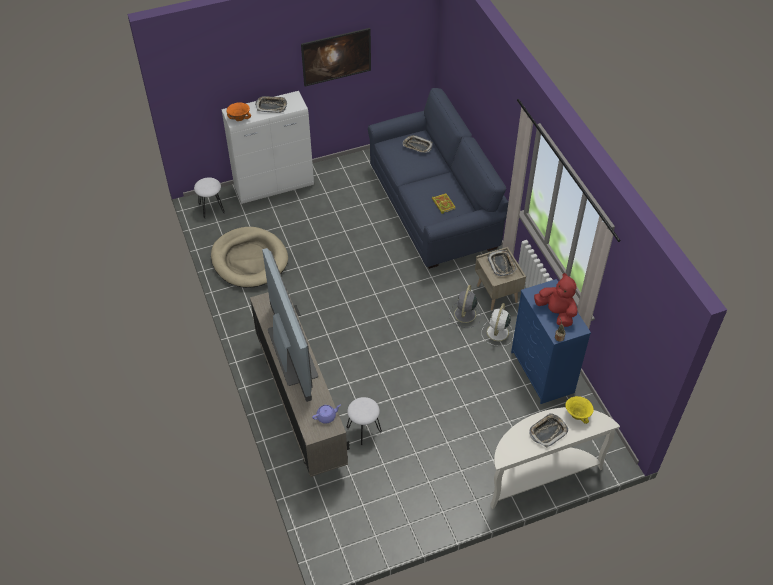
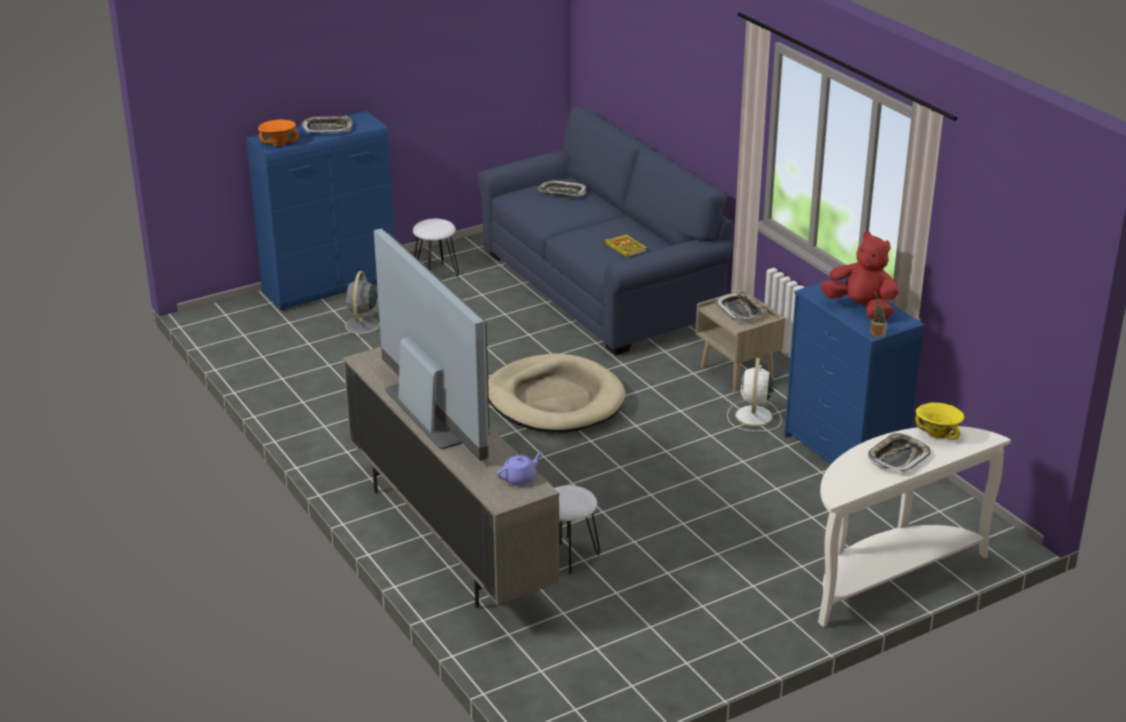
camera: 10 degrees left, 20 degrees down
white stool [194,177,225,218] -> white stool moved to [413,219,459,276]
beige dog bed [211,227,288,288] -> beige dog bed moved to [488,353,625,433]
white cabinet [221,91,314,204] -> blue cabinet [246,111,395,310]
picture [301,28,371,86] -> none
grey fan [449,285,481,328] -> grey fan moved to [337,271,380,338]

